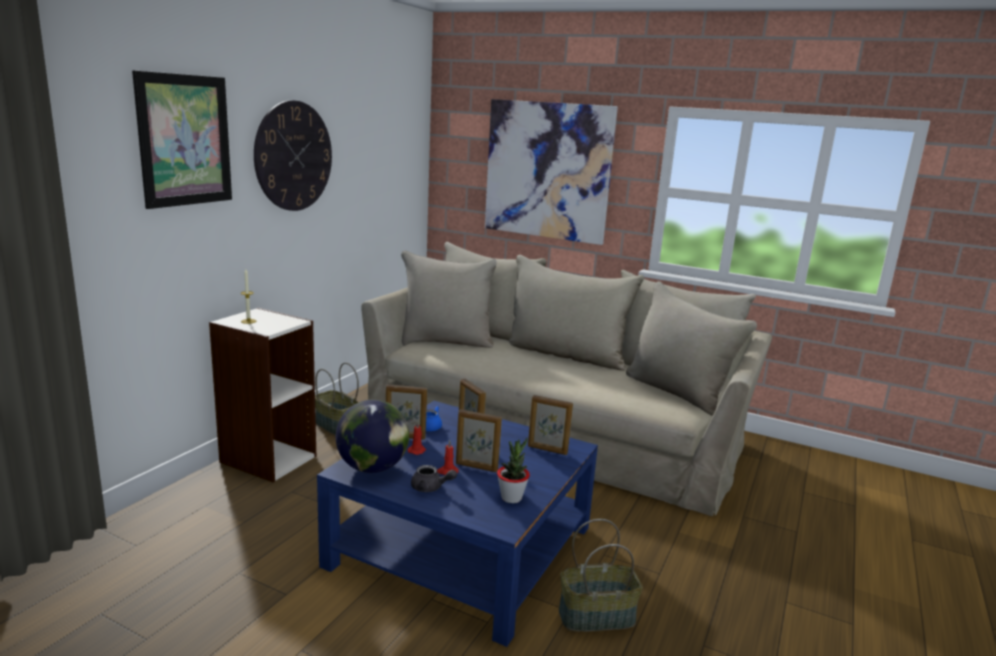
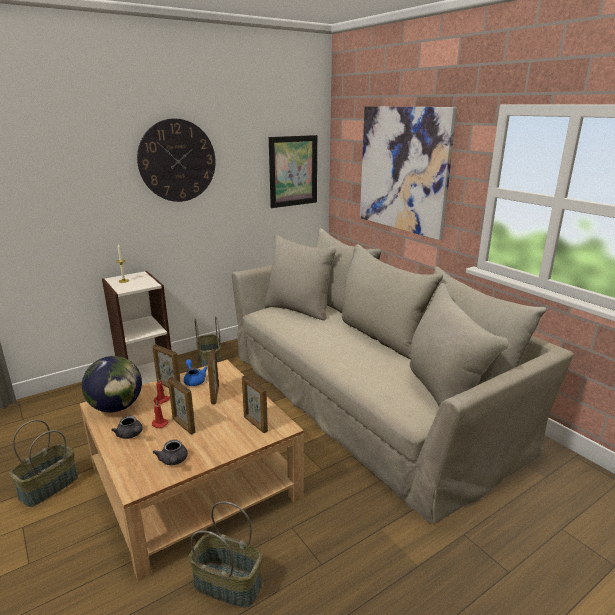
camera: 30 degrees right, 5 degrees up
picture [132,70,232,209] -> picture moved to [269,135,317,208]
blue coffee table [317,401,598,647] -> beige coffee table [80,360,304,582]
potted plant [497,438,530,503] -> grey teapot [153,440,188,465]
none -> basket [9,420,78,507]

